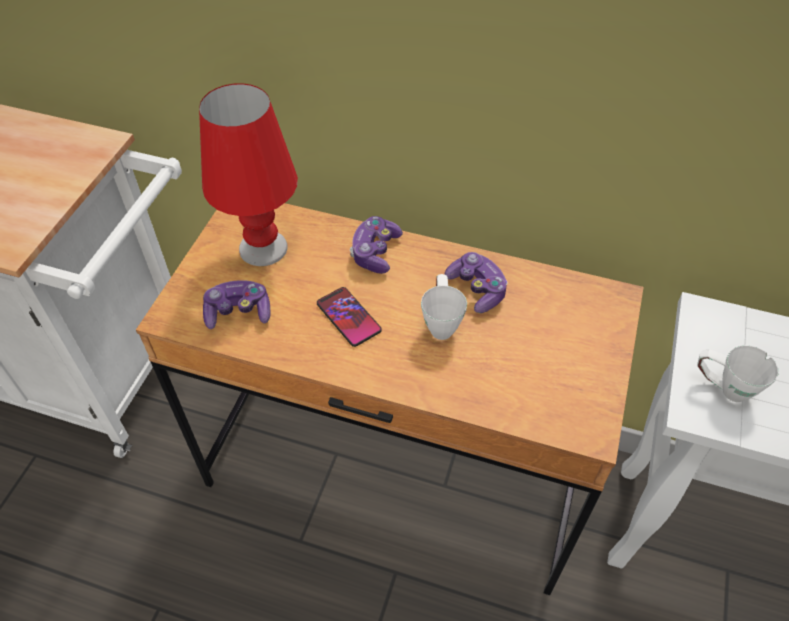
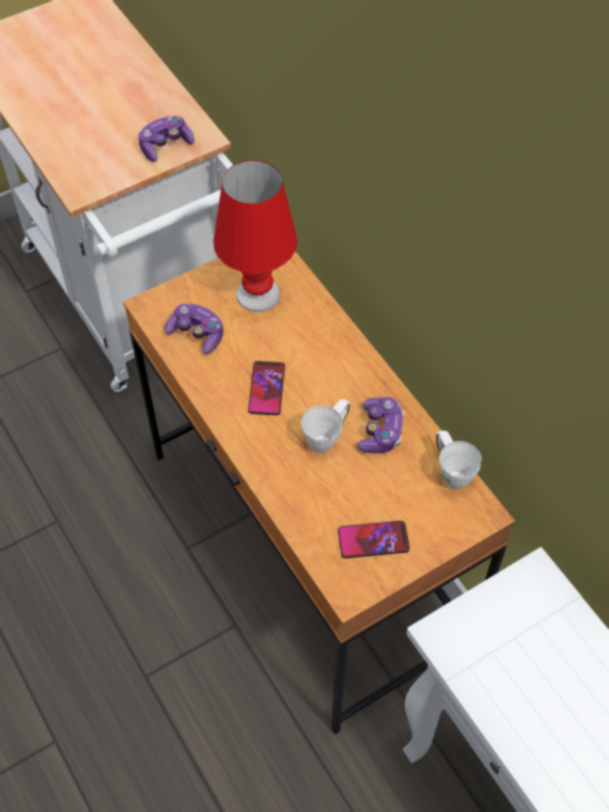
camera: 40 degrees right, 5 degrees up
game controller [350,216,403,274] -> game controller moved to [138,116,195,162]
white mug [697,345,778,402] -> white mug moved to [436,430,482,489]
none -> phone [338,521,410,558]

